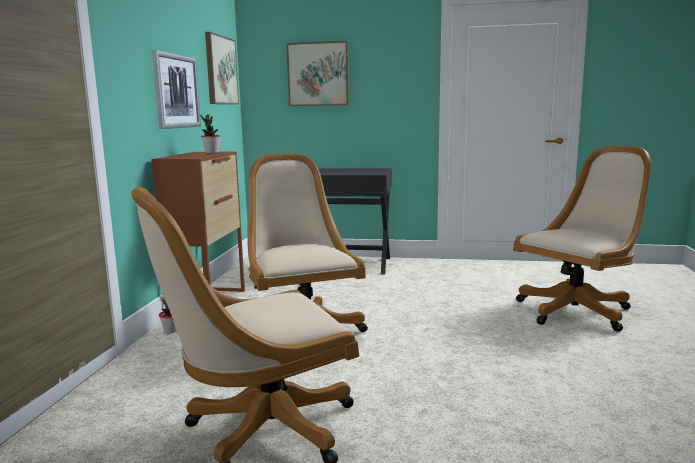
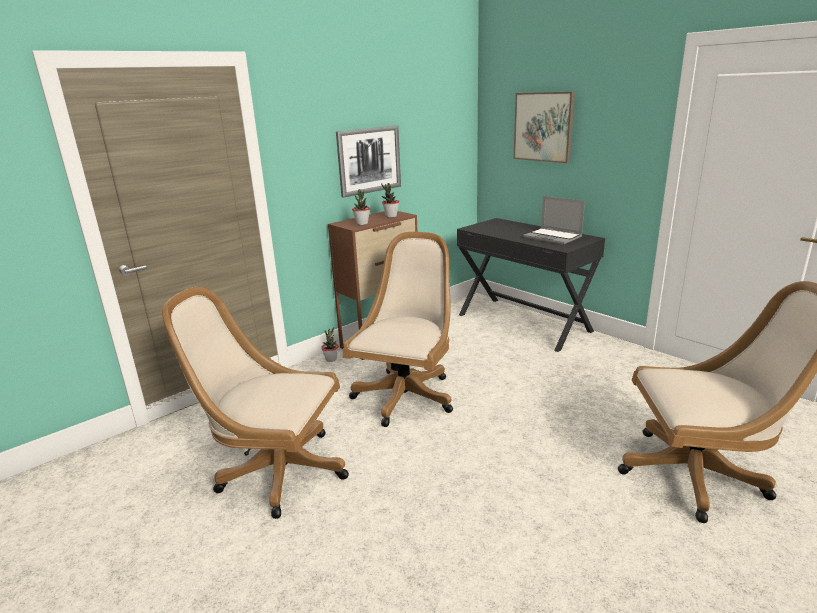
camera: 40 degrees right, 10 degrees up
picture [205,32,239,105] -> none
none -> potted plant [352,189,370,225]
none -> laptop [523,196,585,245]

